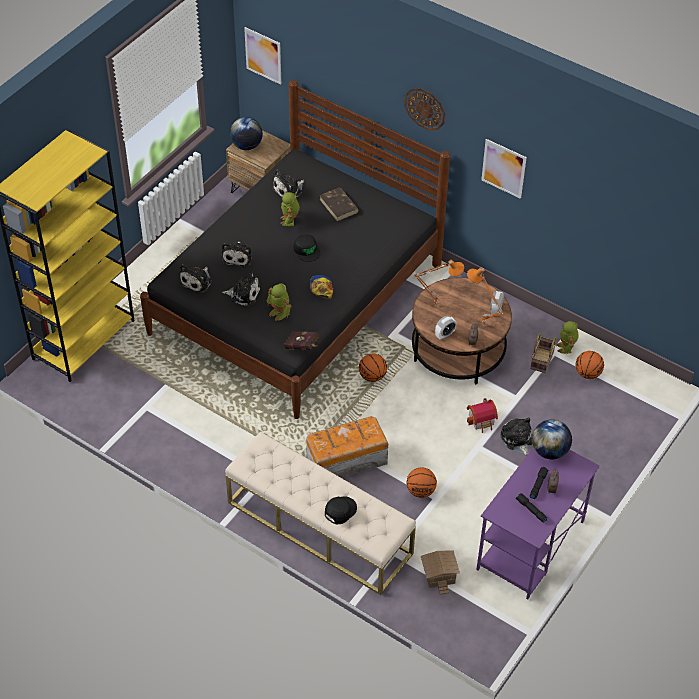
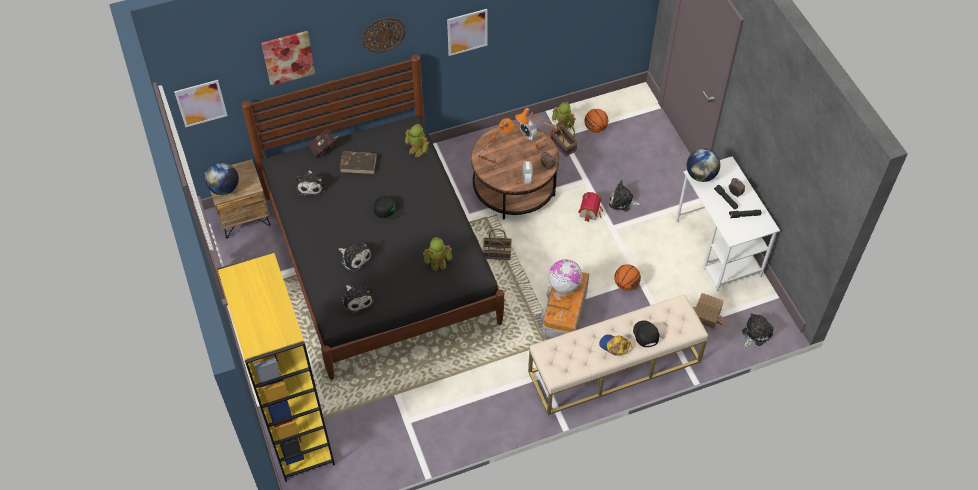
camera: 55 degrees left, 5 degrees up
plush toy [222,271,261,306] -> plush toy moved to [742,313,773,348]
toy robot [280,192,300,227] -> toy robot moved to [405,124,429,158]
red book [284,331,320,350] -> red book moved to [307,128,339,158]
cap [310,275,333,299] -> cap moved to [599,334,632,356]
basketball [359,354,387,382] -> basket [483,229,512,260]
purple desk [476,447,600,600] -> white desk [676,156,780,292]
none -> picture [261,31,315,86]
none -> globe [549,259,583,294]

